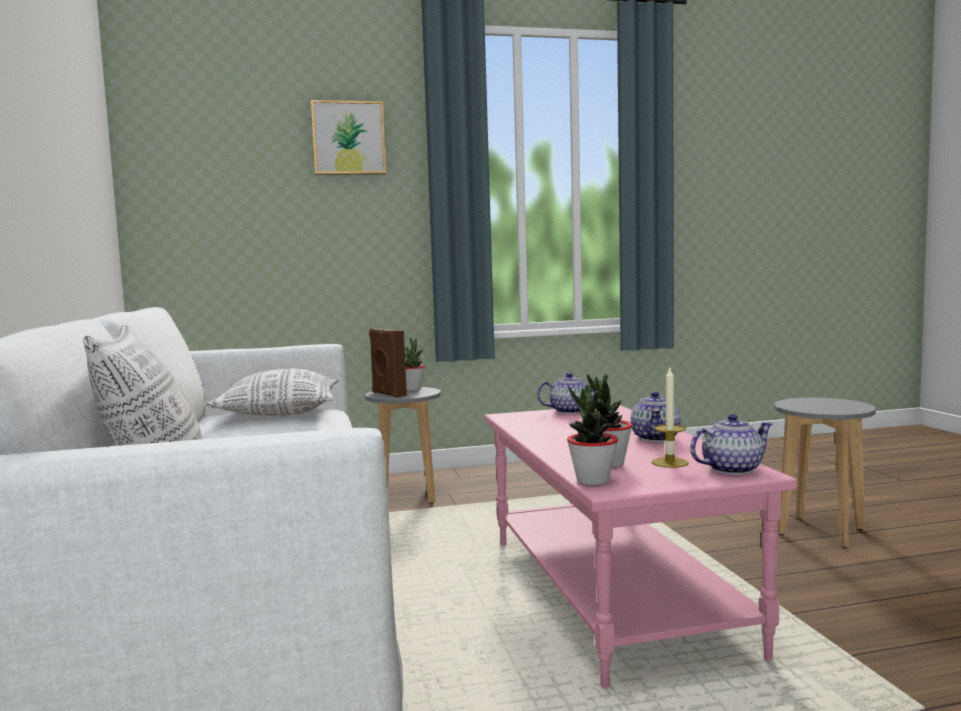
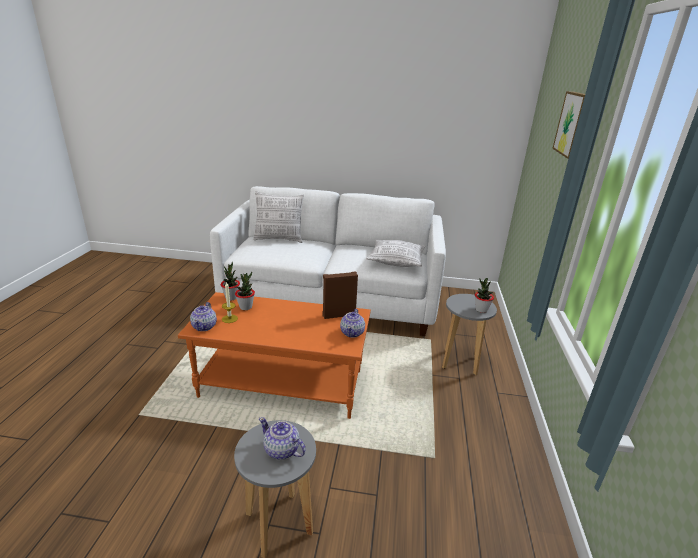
camera: 110 degrees right, 20 degrees up
brown speaker [369,328,407,398] -> brown speaker moved to [322,271,358,319]
pink coffee table [484,405,798,689] -> orange coffee table [178,292,371,419]
teapot [631,391,681,442] -> teapot moved to [259,417,306,460]

